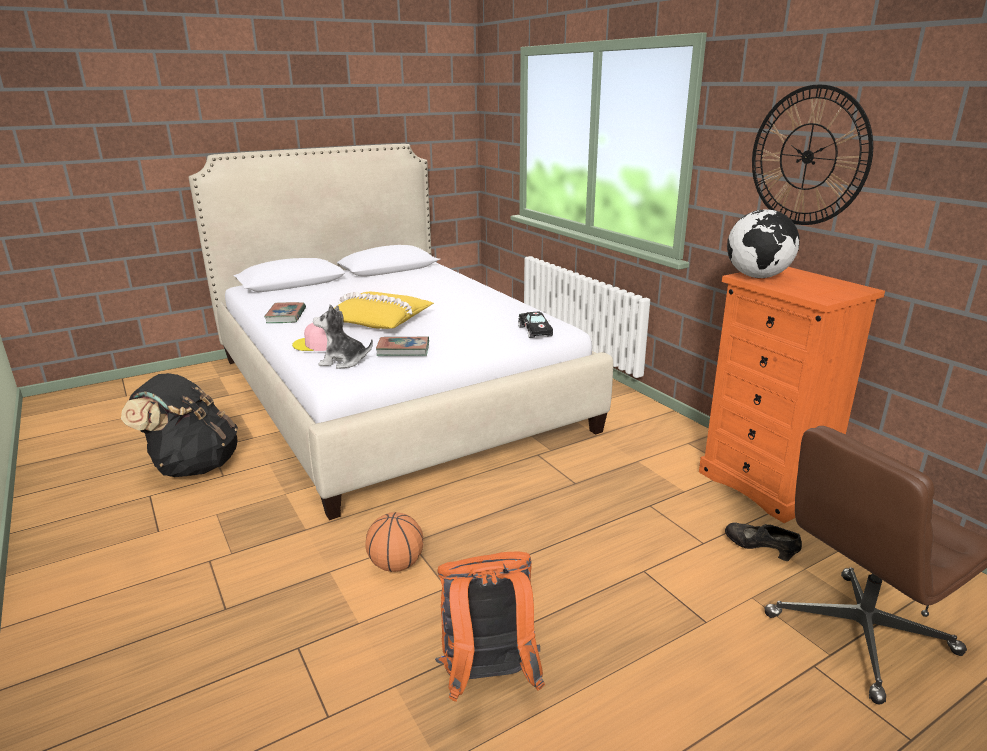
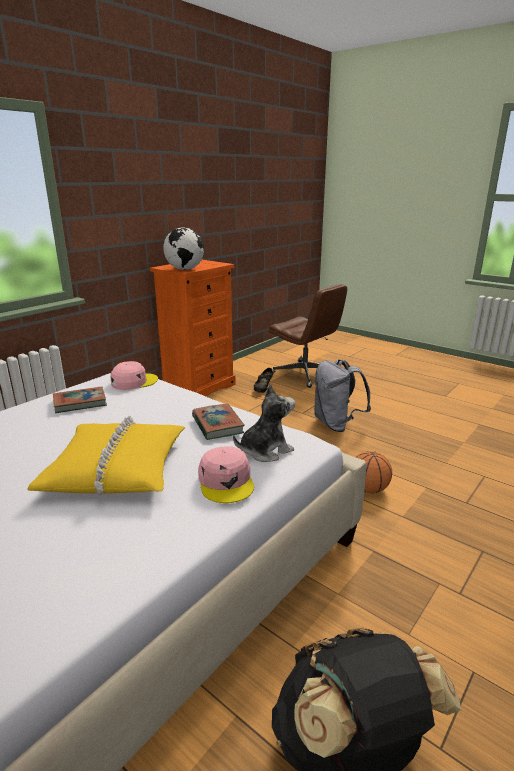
camera: 110 degrees left, 0 degrees up
book [264,302,306,323] -> book moved to [53,386,107,413]
plush toy [313,304,373,369] -> plush toy turned 105 degrees counterclockwise [233,384,295,462]
orange backpack [435,552,545,702] -> none
black toy car [518,311,553,338] -> pink cap [110,361,158,390]
wall clock [752,84,873,225] -> none
none -> grey backpack [314,359,371,432]

